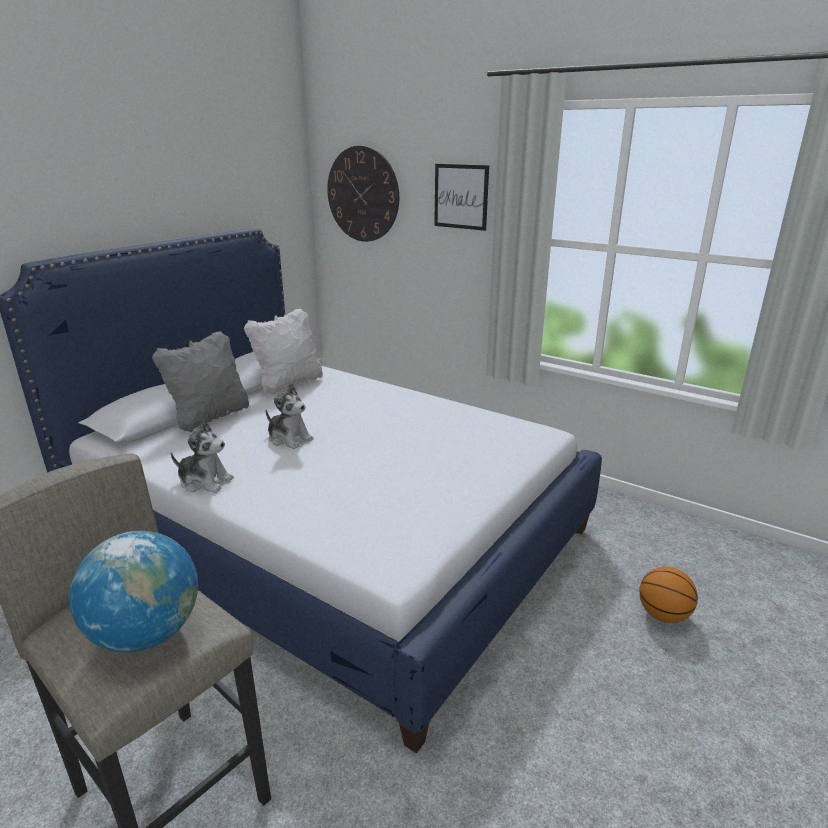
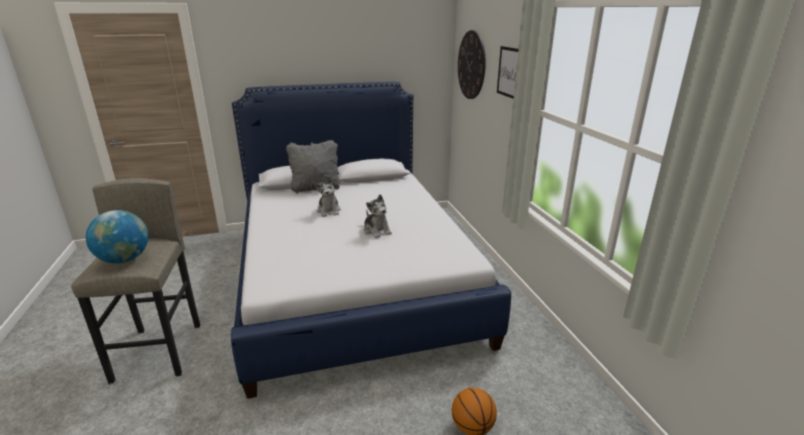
camera: 40 degrees right, 0 degrees up
plush toy [171,419,234,493] -> plush toy moved to [364,194,392,238]
white pillow [244,308,323,395] -> none

